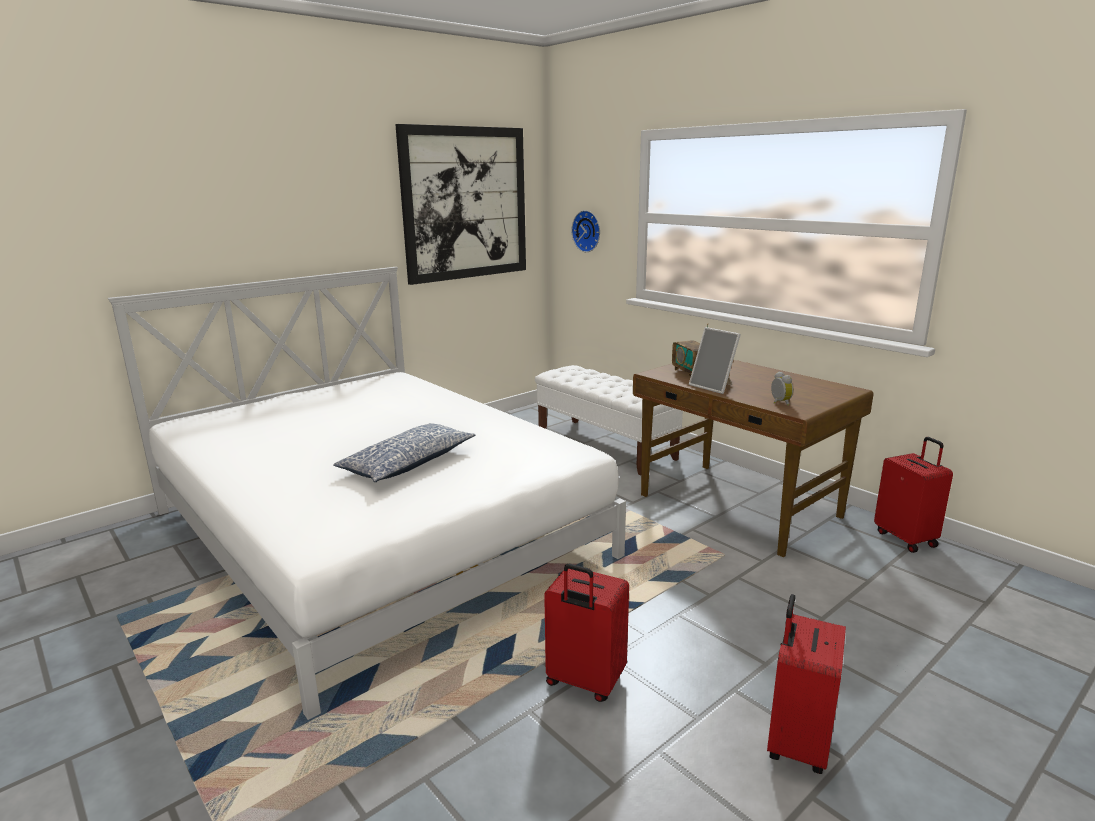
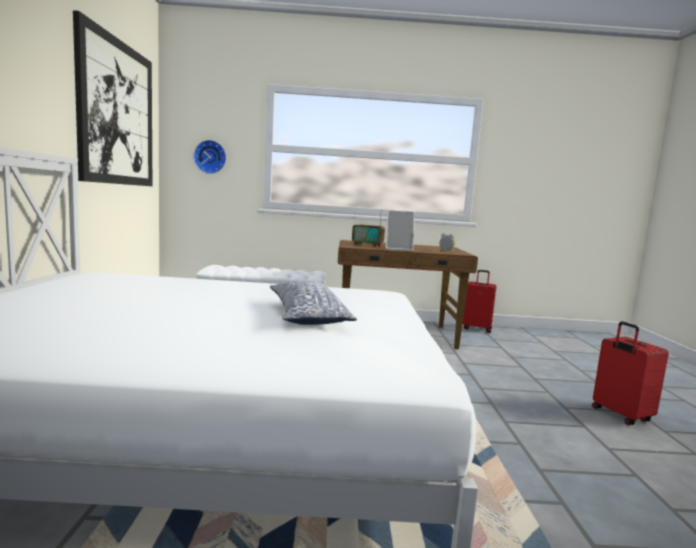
camera: 50 degrees left, 10 degrees down
red suitcase [544,564,629,702] -> none

